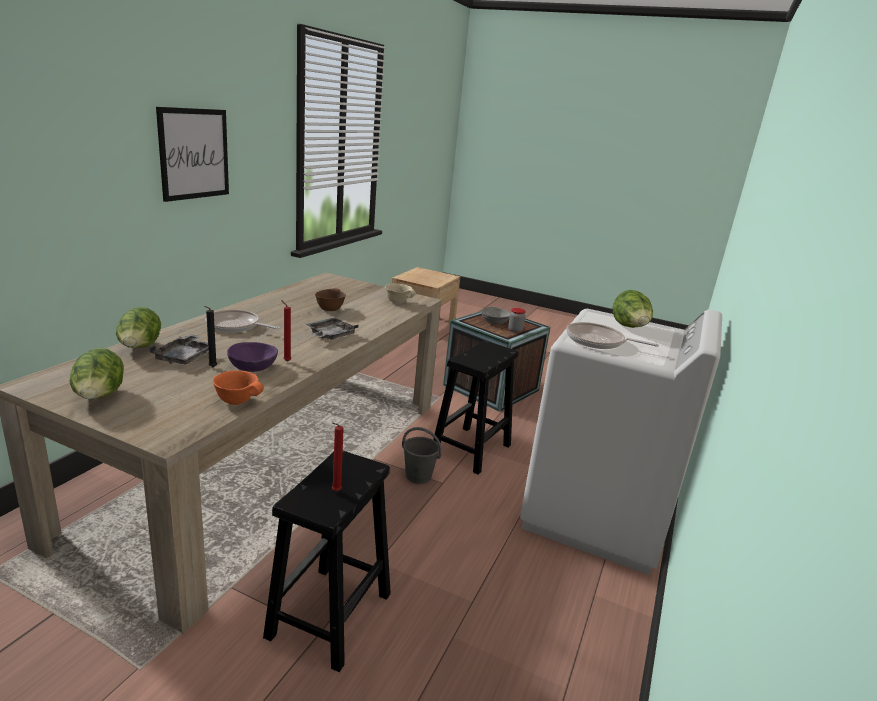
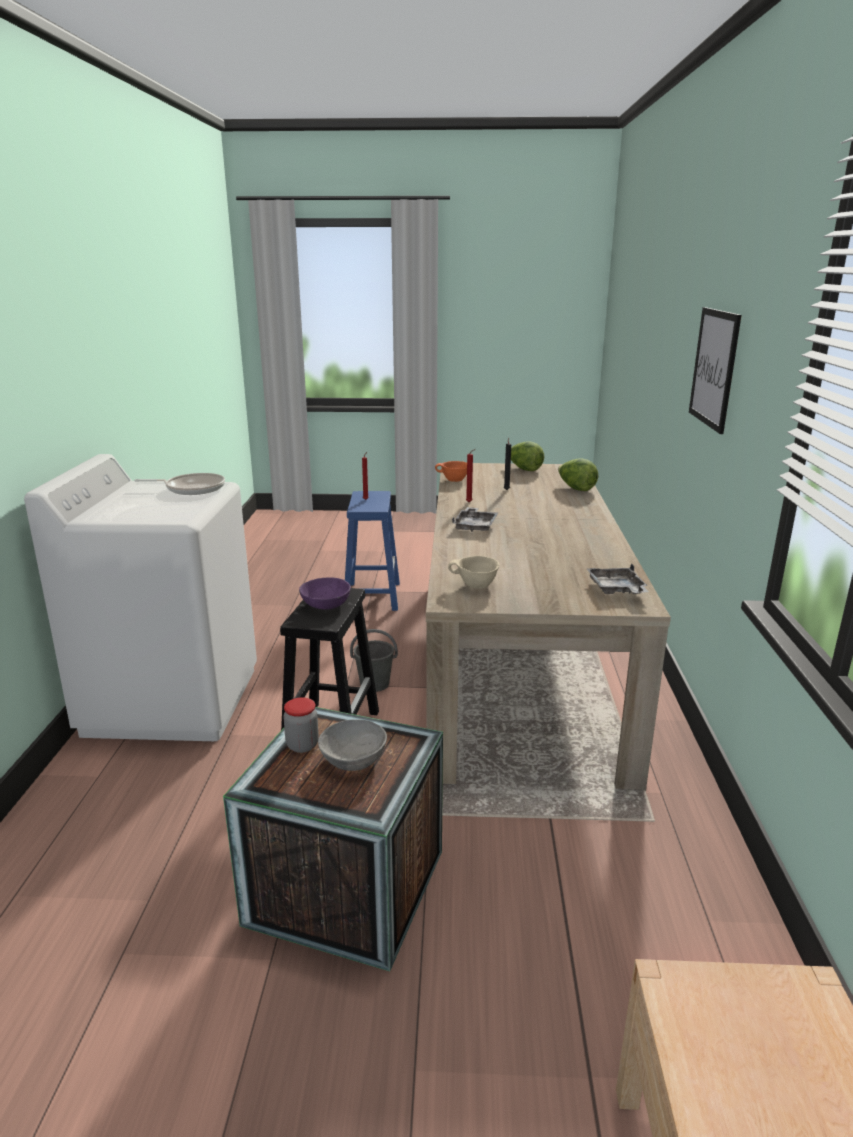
camera: 160 degrees right, 0 degrees up
grey tray [149,334,208,364] -> grey tray moved to [587,564,648,594]
frying pan [206,310,280,333] -> none
purple bowl [227,342,278,372] -> purple bowl moved to [299,577,351,610]
black stool [263,451,391,672] -> blue stool [345,491,400,611]
brown bowl [315,288,346,311] -> none
lettuce [613,290,653,328] -> none

